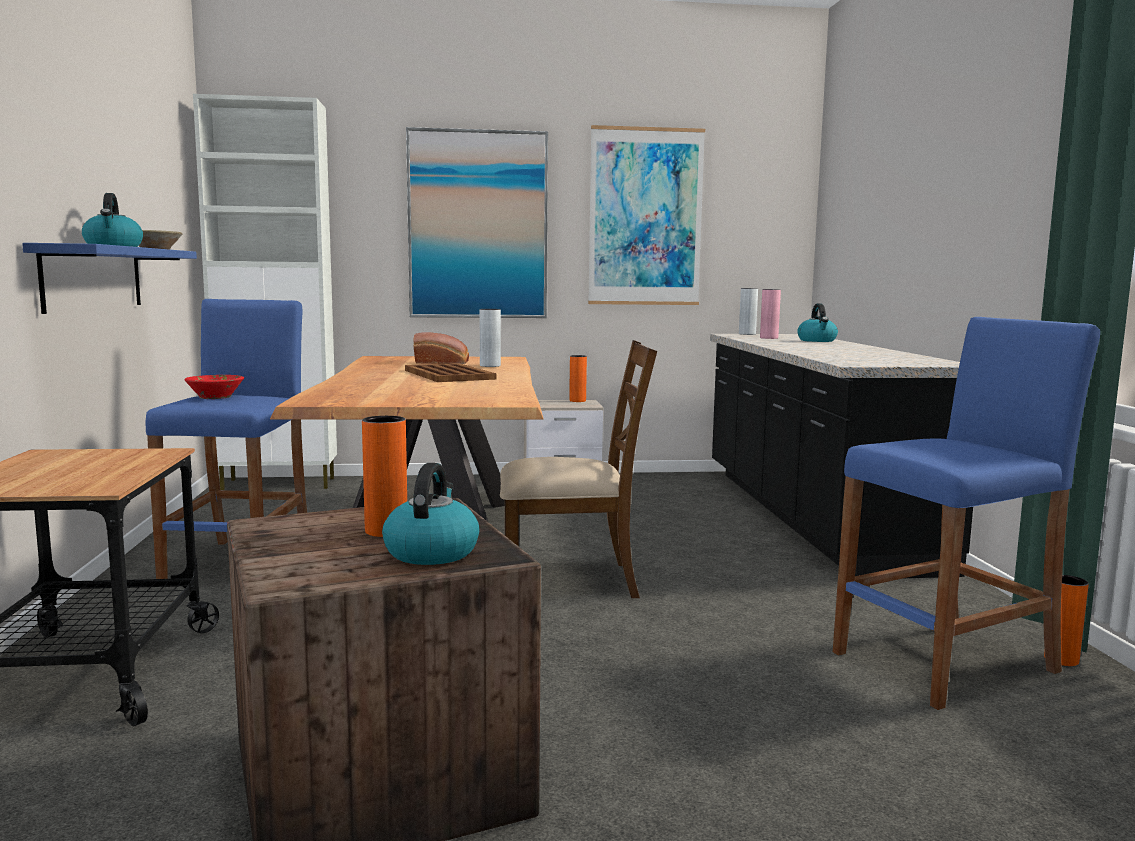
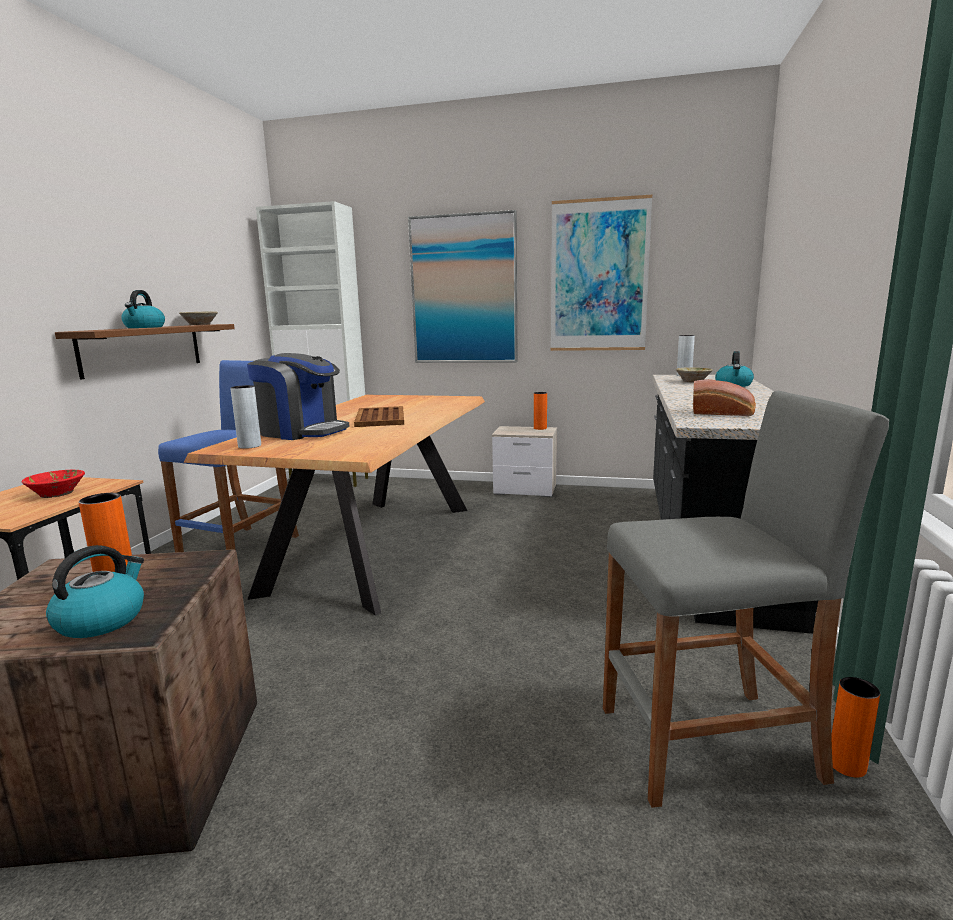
camera: 20 degrees right, 5 degrees up
blue shelf [22,243,197,314] -> brown shelf [55,324,235,380]
red bowl [184,375,244,399] -> red bowl moved to [22,470,85,498]
bread [413,332,469,364] -> bread moved to [693,379,756,416]
grey vase [480,309,501,367] -> grey vase moved to [230,385,261,449]
brown chair [500,340,657,598] -> none
pink vase [760,289,781,339] -> beige bowl [676,367,713,382]
blue stool [833,317,1100,710] -> grey stool [603,391,889,808]
none -> coffee machine [247,353,350,440]

